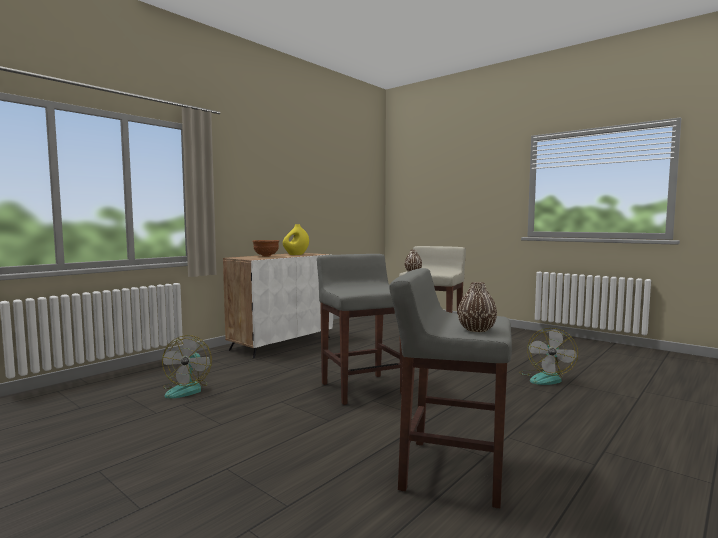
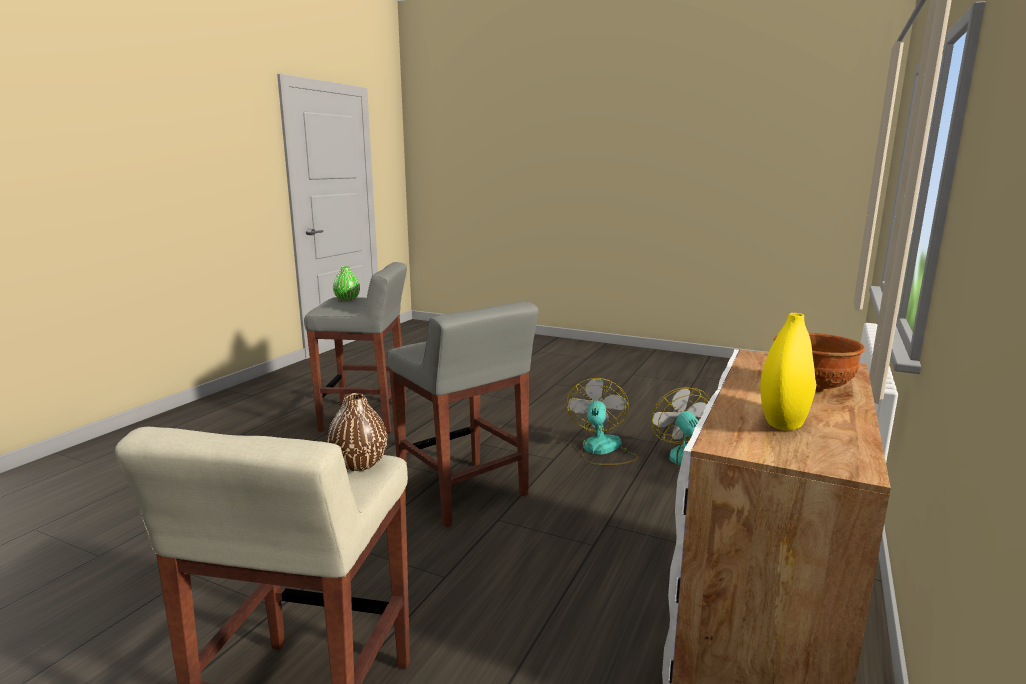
camera: 165 degrees right, 10 degrees up
brown vase [458,282,497,332] -> green vase [333,266,360,301]
fan [519,328,578,385] -> fan moved to [566,378,639,465]

